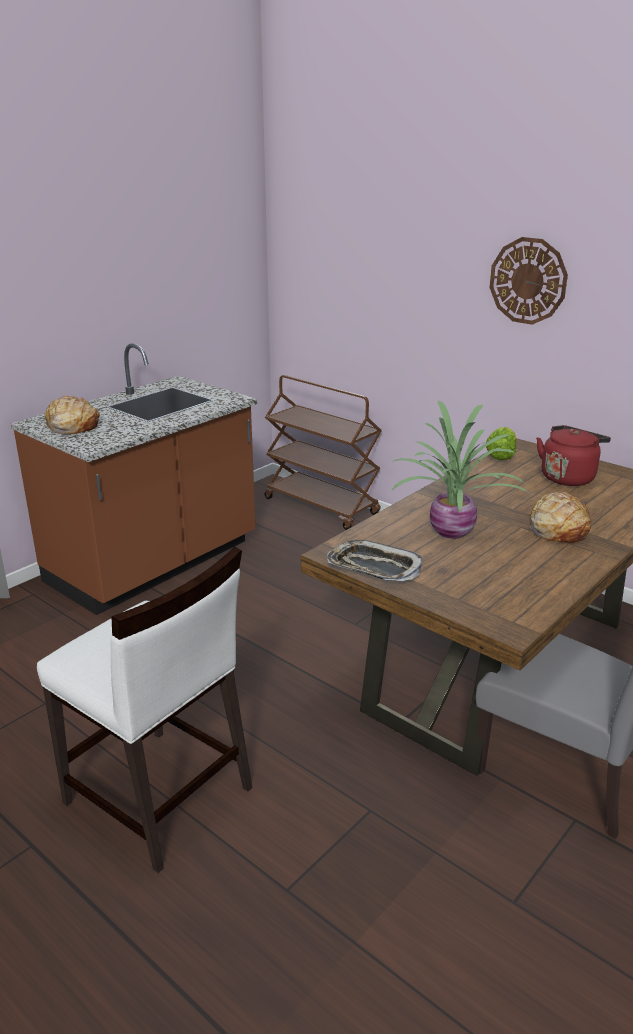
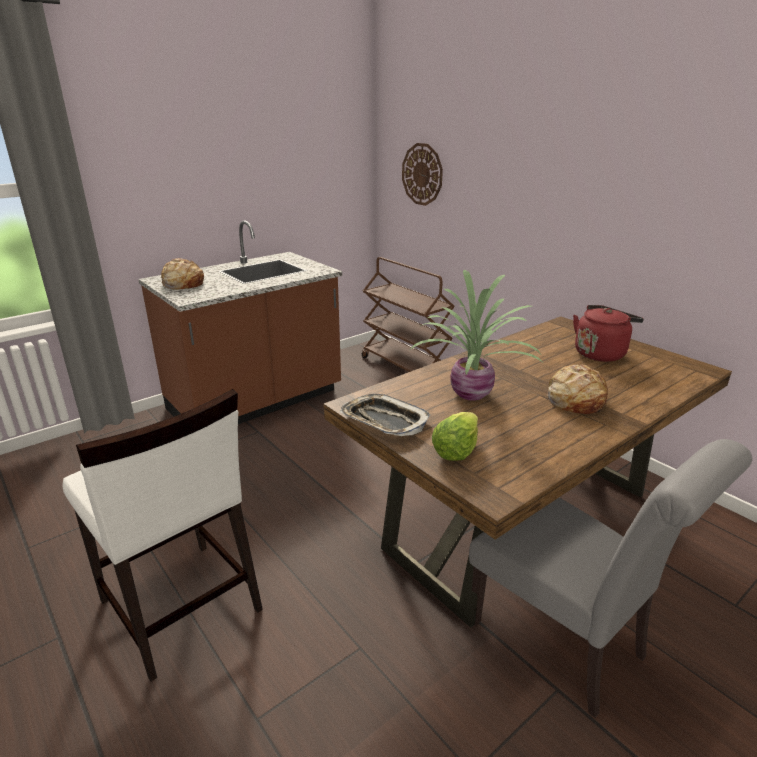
camera: 10 degrees right, 0 degrees up
lettuce [486,427,516,460] -> lettuce moved to [432,412,478,461]
wall clock [490,237,568,325] -> wall clock moved to [402,143,443,206]

